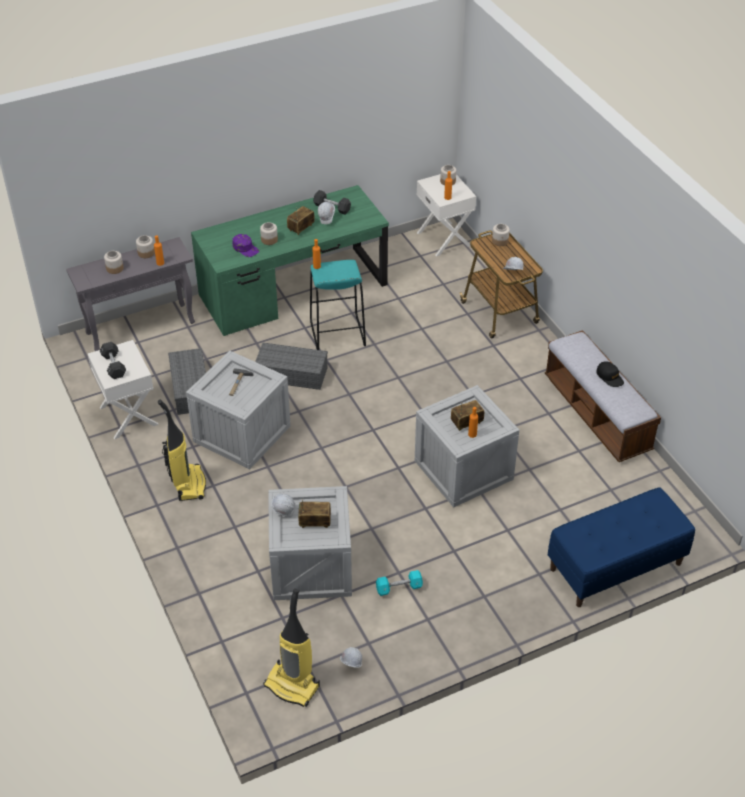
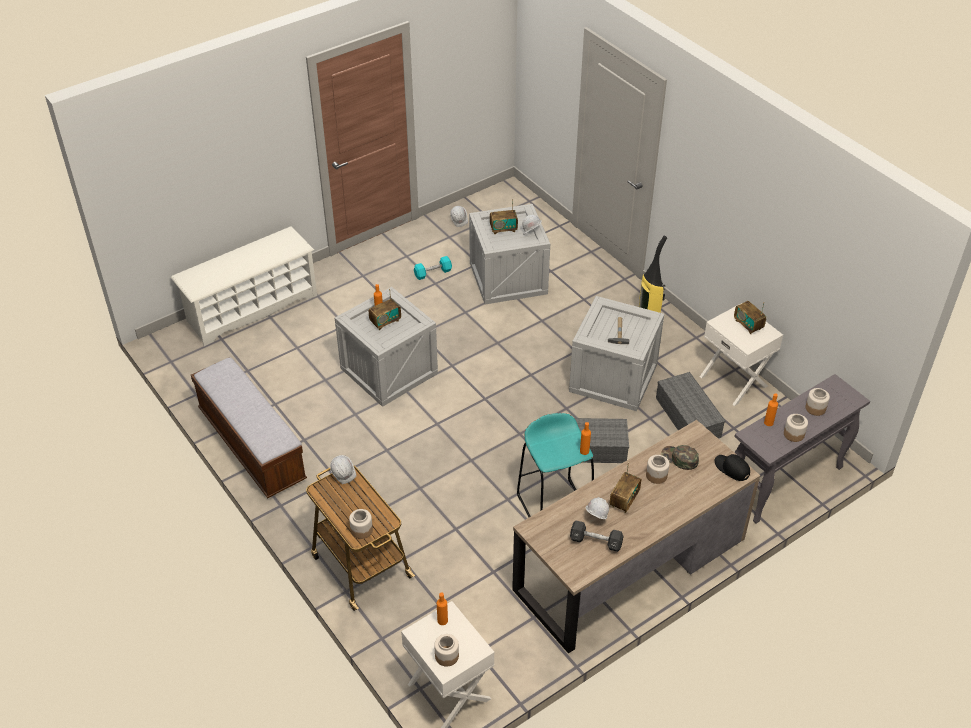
camera: 170 degrees right, 0 degrees up
black dumbbell [100,342,126,379] -> radio [734,301,766,334]
green desk [191,185,389,336] -> brown desk [512,420,760,654]
purple cap [233,234,259,257] -> green cap [661,445,699,470]
vacuum cleaner [263,588,320,707] -> none
blue bench [548,487,695,607] -> white shoe rack [171,226,317,346]
black cap [596,361,624,387] -> black cap moved to [715,454,750,481]

